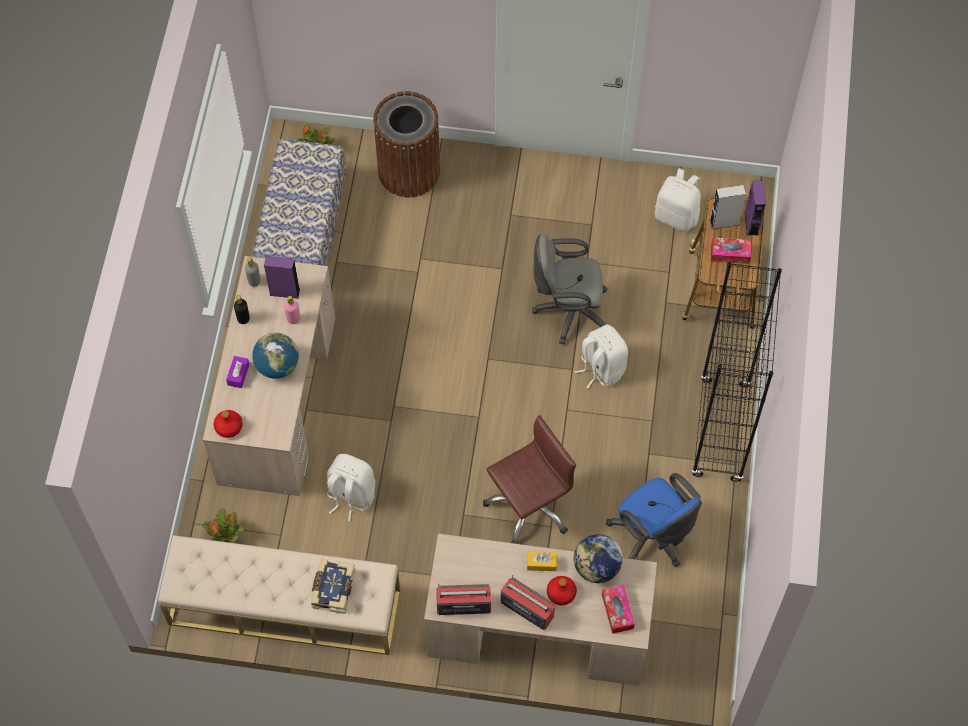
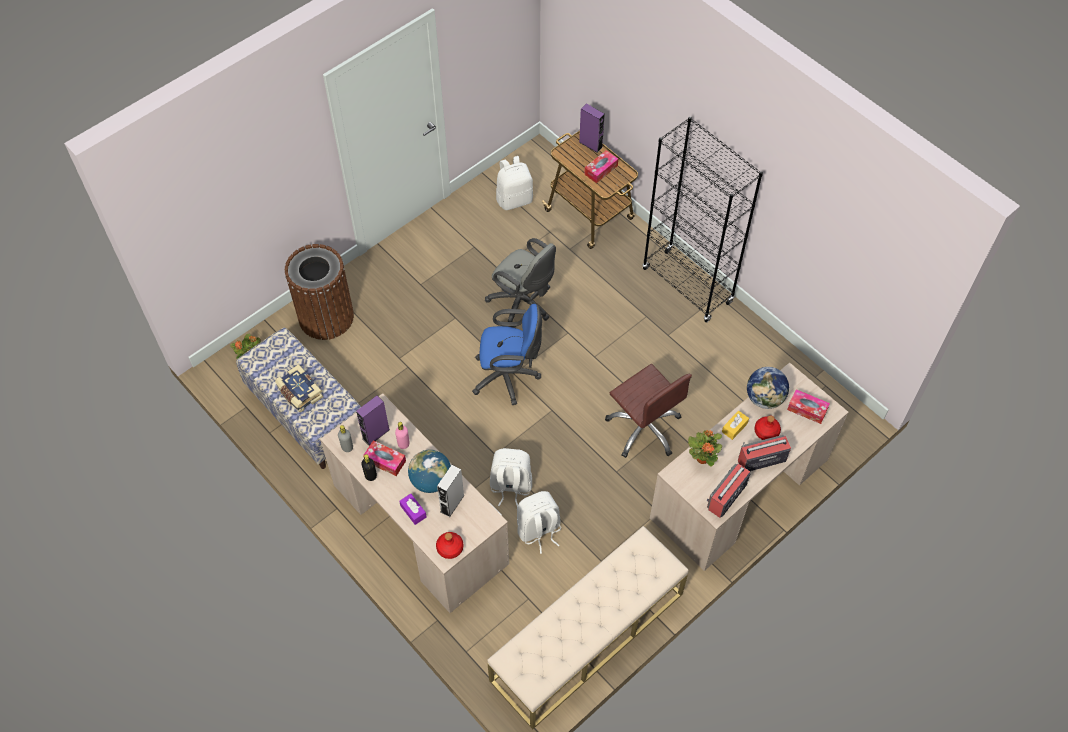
camera: 50 degrees left, 5 degrees down
potted plant [202,508,244,542] -> potted plant moved to [688,430,722,467]
book [311,559,355,614] -> book moved to [275,364,323,412]
brown office chair [483,415,576,544] -> brown office chair turned 135 degrees clockwise [605,364,692,458]
grey office chair [532,234,608,344] -> grey office chair turned 90 degrees counterclockwise [485,238,556,322]
white backpack [574,324,628,389] -> white backpack moved to [490,448,532,506]
blue office chair [606,473,702,567] -> blue office chair moved to [472,304,542,405]
grey speaker [710,185,746,229] -> grey speaker moved to [437,465,465,517]
none -> tissue box [363,440,406,476]

